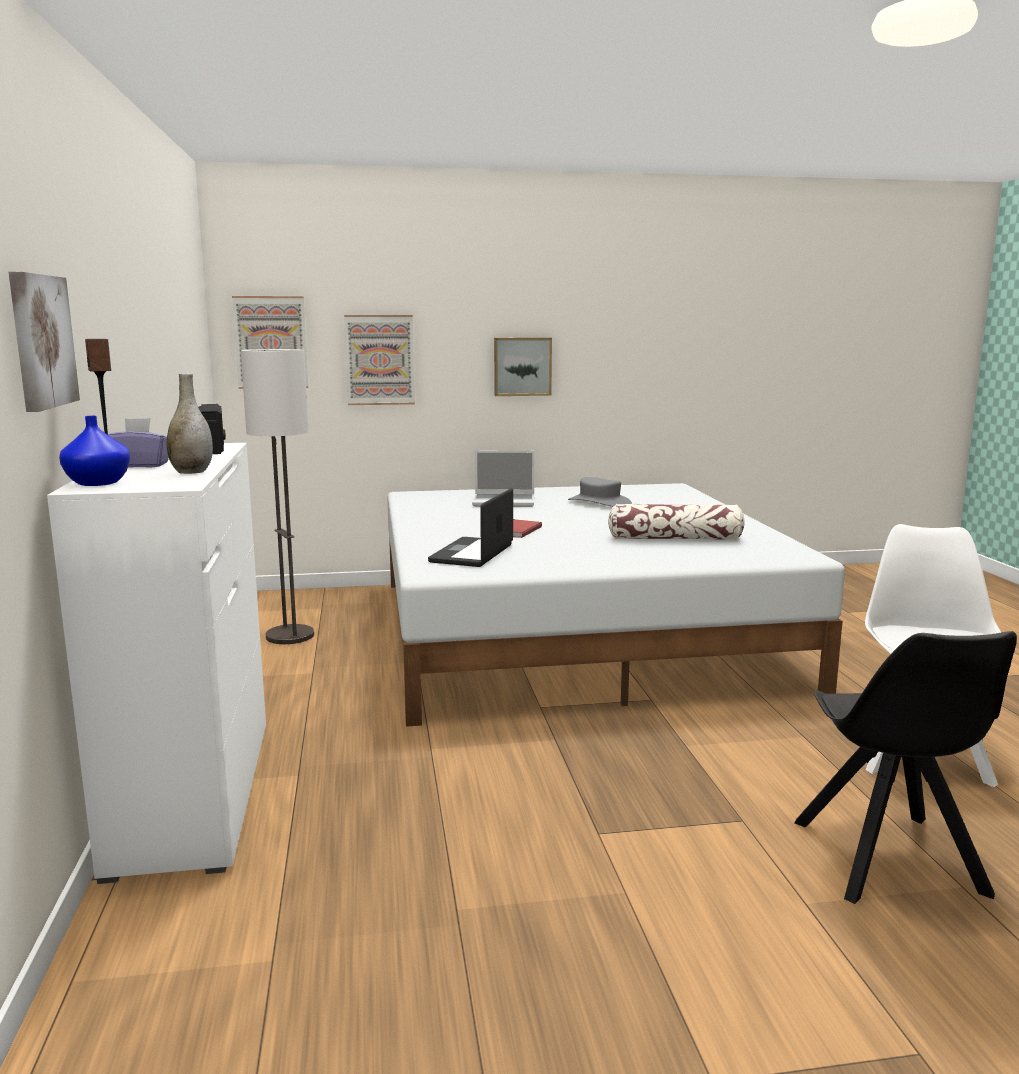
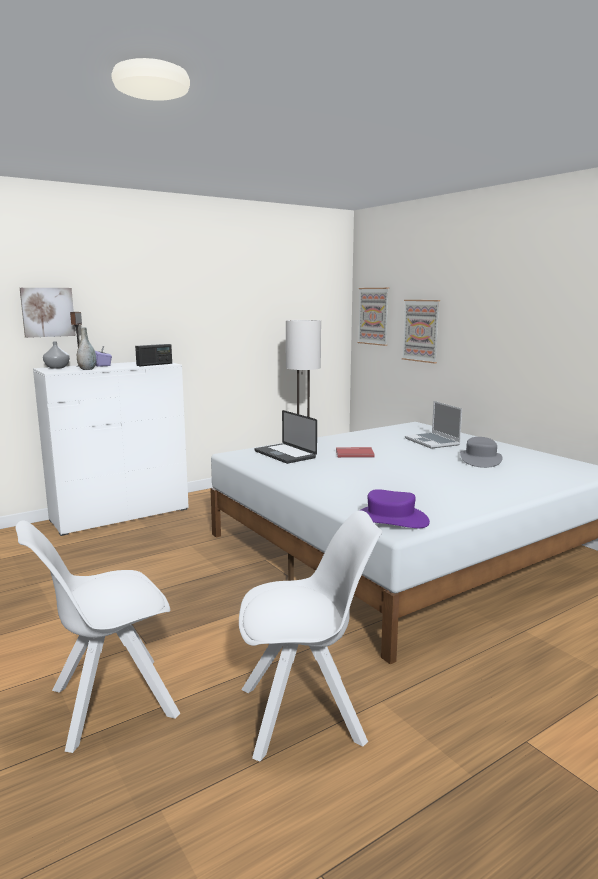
camera: 65 degrees right, 0 degrees up
blue vase [59,416,130,486] -> grey vase [43,341,70,369]
laptop [428,488,513,567] -> laptop turned 120 degrees counterclockwise [255,410,317,464]
picture [494,338,552,396] -> none
pillow [608,504,744,540] -> none
black chair [794,631,1017,904] -> white chair [16,521,180,753]
none -> purple hat [359,489,430,528]

